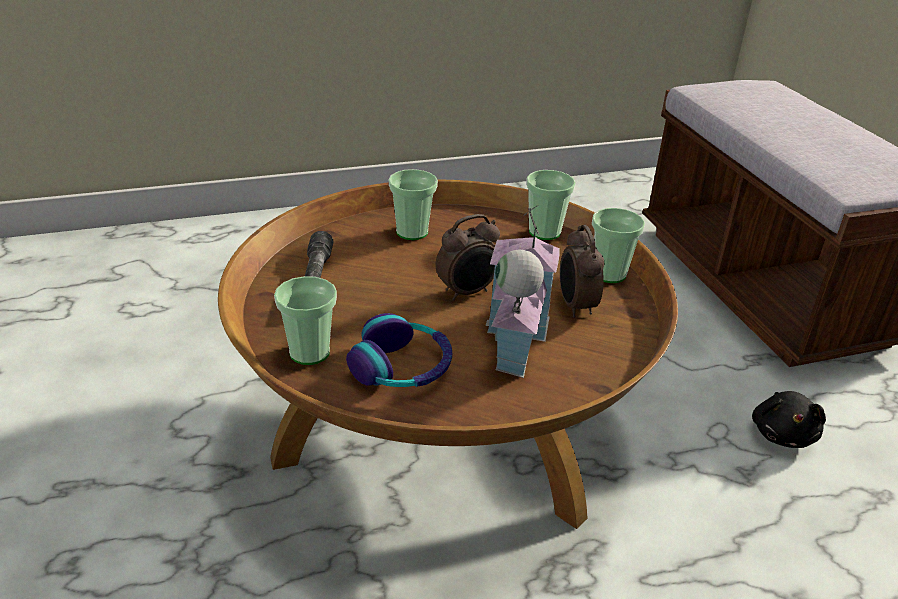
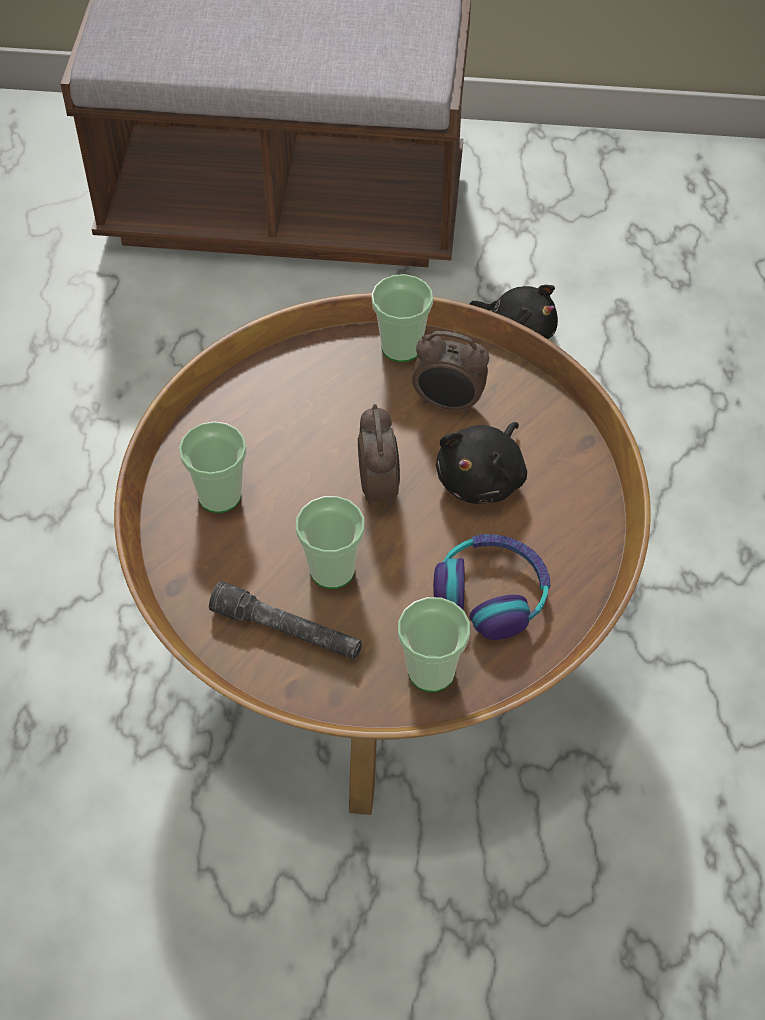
camera: 65 degrees left, 20 degrees up
toy house [485,206,560,378] -> black plush toy [436,422,527,504]
cup [526,170,576,240] -> cup moved to [296,496,364,589]

